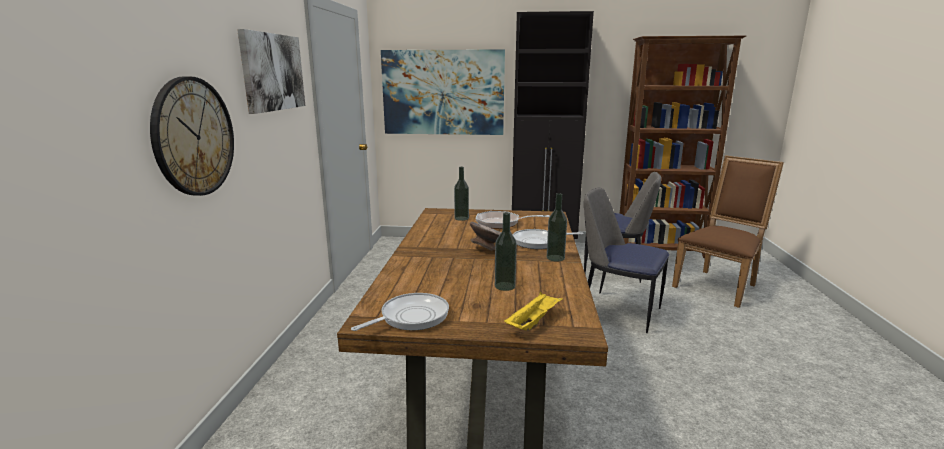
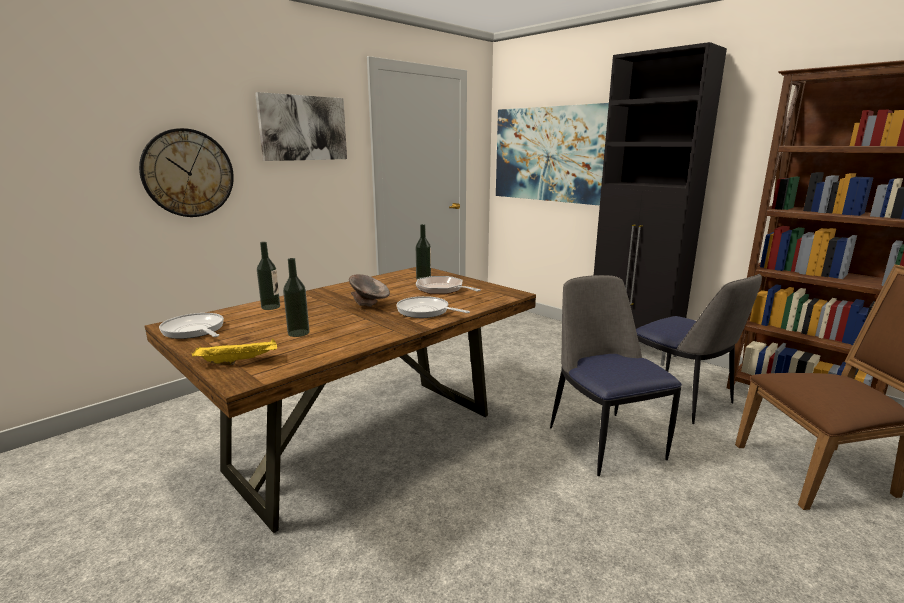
camera: 40 degrees right, 0 degrees up
frying pan [351,293,449,331] -> frying pan turned 135 degrees counterclockwise [159,313,224,339]
bottle [547,193,567,262] -> bottle moved to [257,242,280,310]

